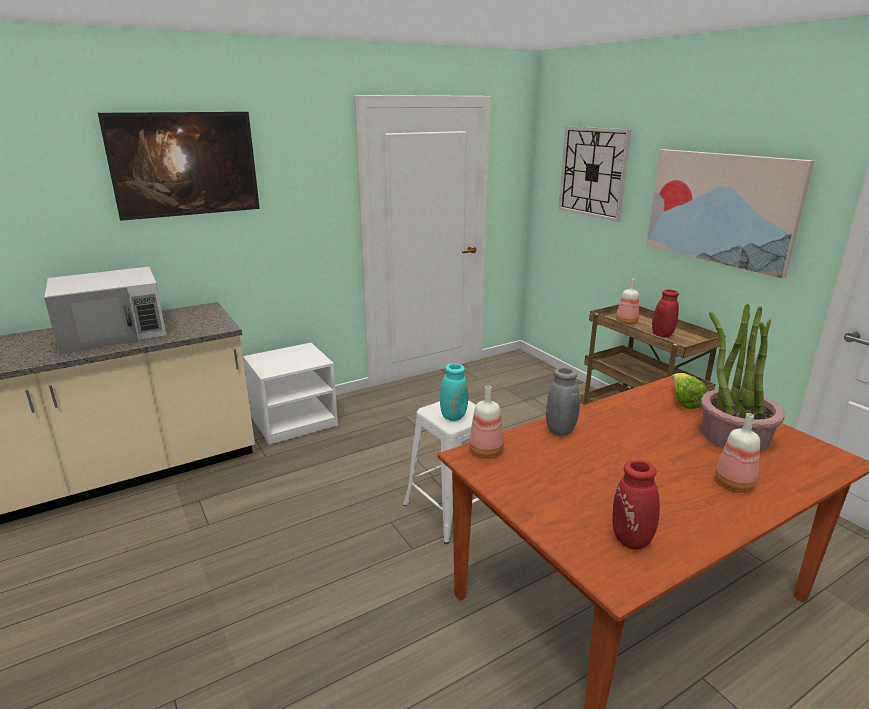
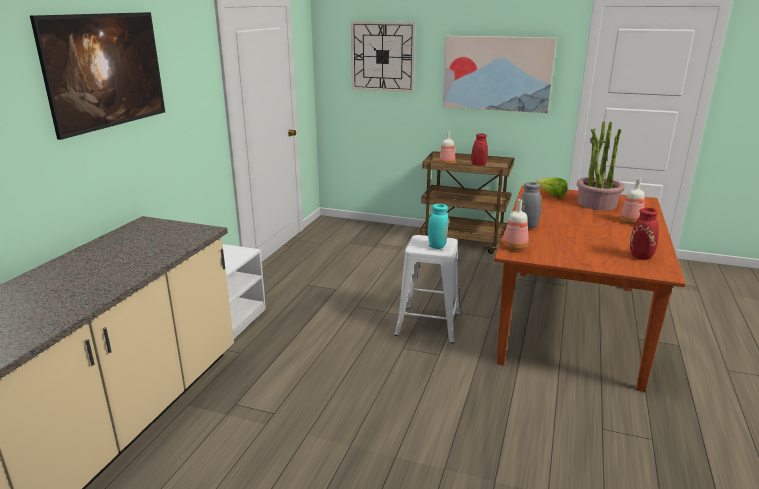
camera: 40 degrees left, 0 degrees up
white microwave [44,267,166,354] -> none

